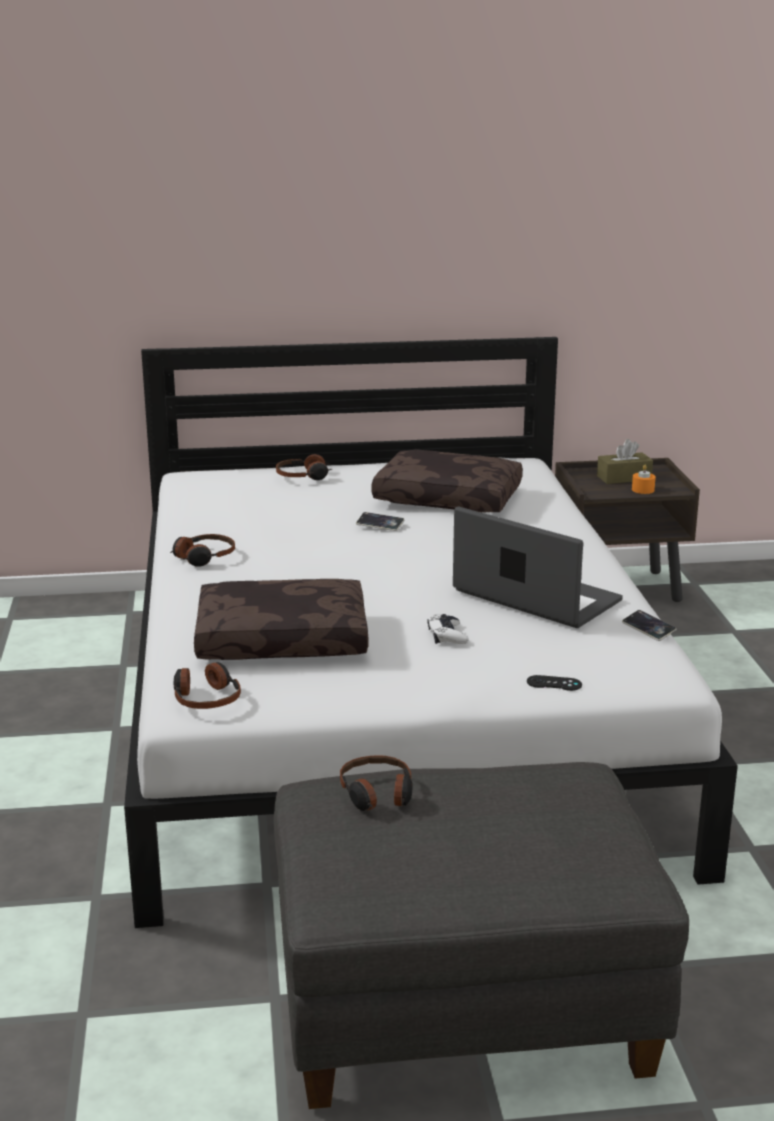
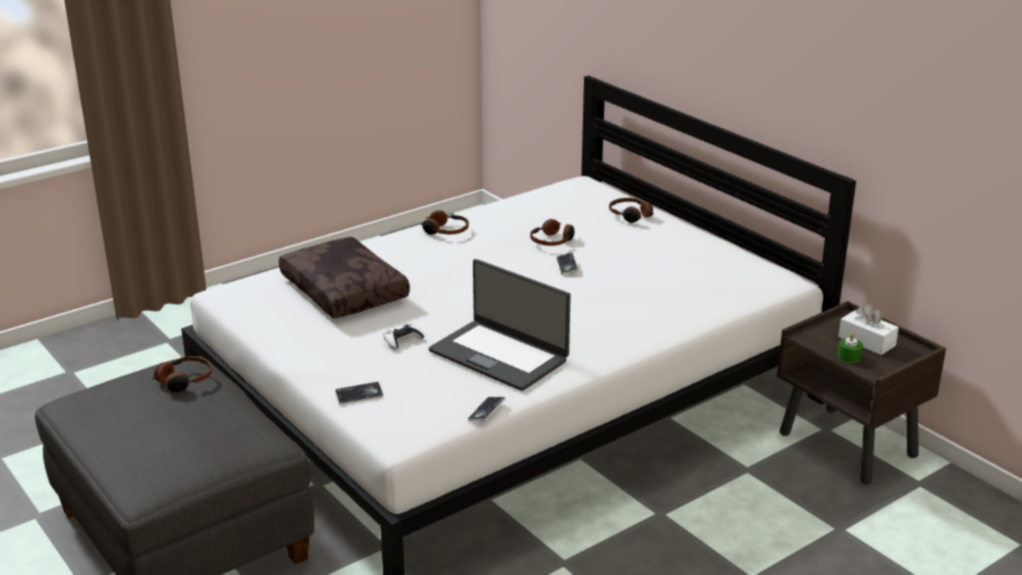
camera: 60 degrees right, 5 degrees up
headphones [174,662,241,709] -> headphones moved to [530,219,575,246]
brown pillow [372,449,523,513] -> none
laptop [453,507,623,628] -> laptop turned 120 degrees clockwise [429,259,571,391]
black game controller [527,675,582,691] -> phone [335,382,383,405]
brown tissue box [597,439,653,484] -> white tissue box [839,304,899,355]
orange candle [632,464,656,494] -> green candle [837,333,863,363]

